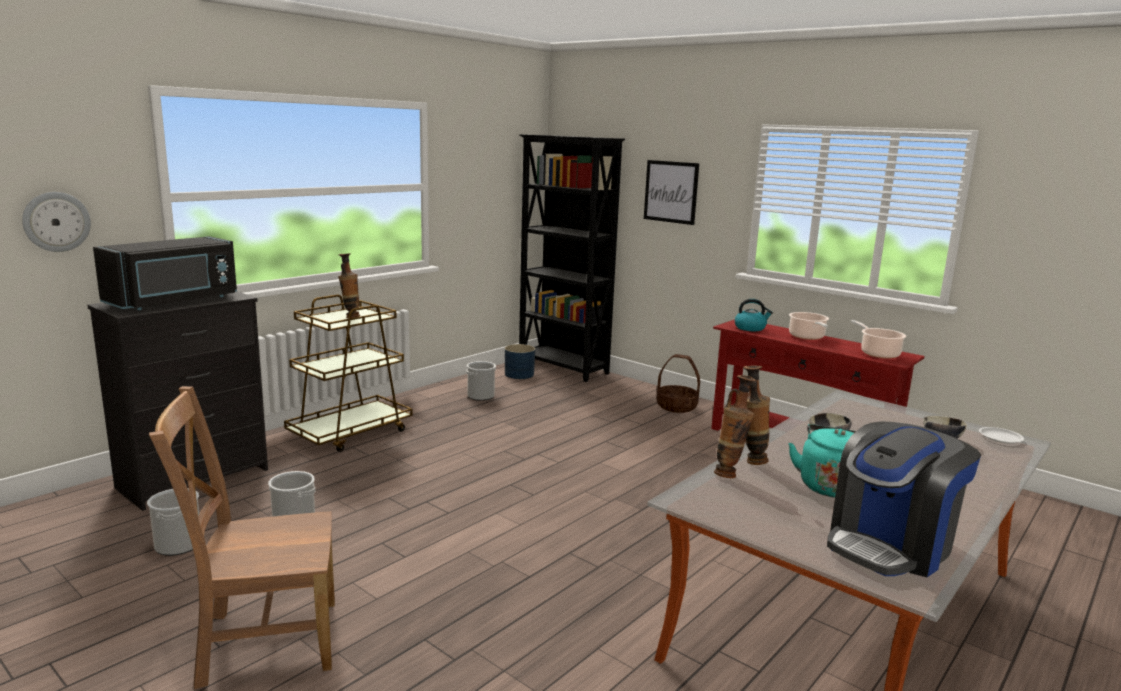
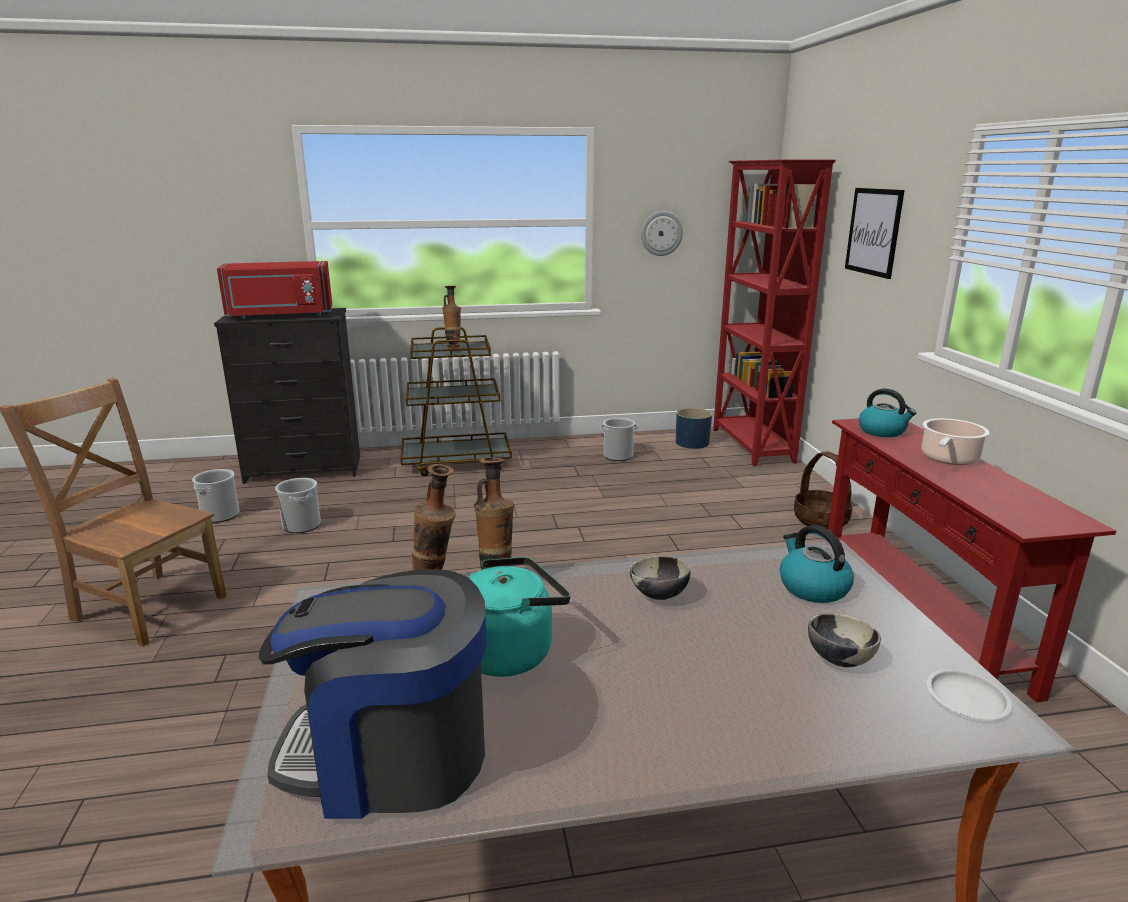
camera: 40 degrees right, 5 degrees up
wall clock [22,192,91,252] -> wall clock moved to [641,211,683,256]
black microwave [93,236,237,310] -> red microwave [217,261,333,319]
black bookcase [519,134,625,382] -> red bookcase [713,160,836,466]
cooking pot [850,320,906,359] -> none
none -> kettle [780,525,854,603]

